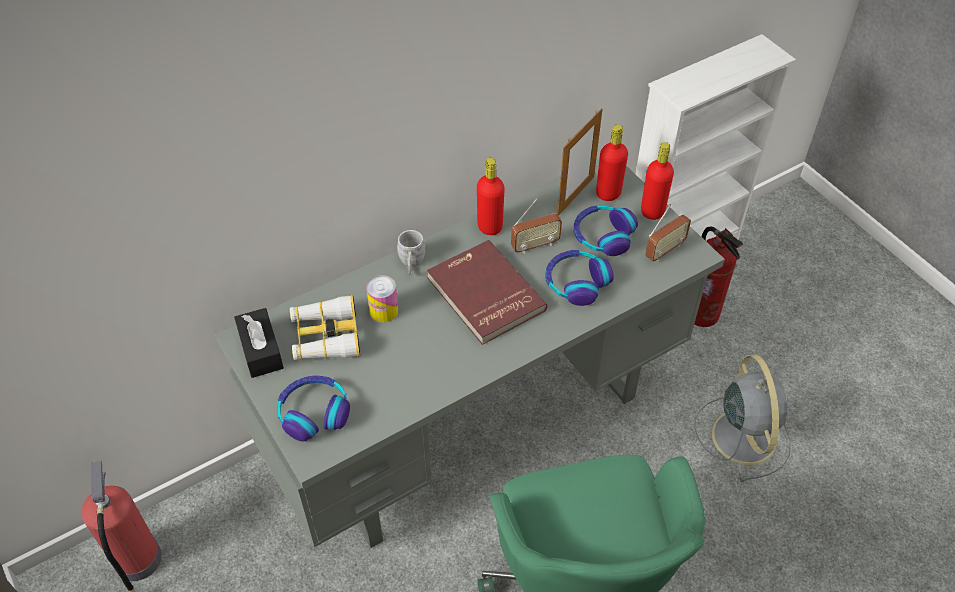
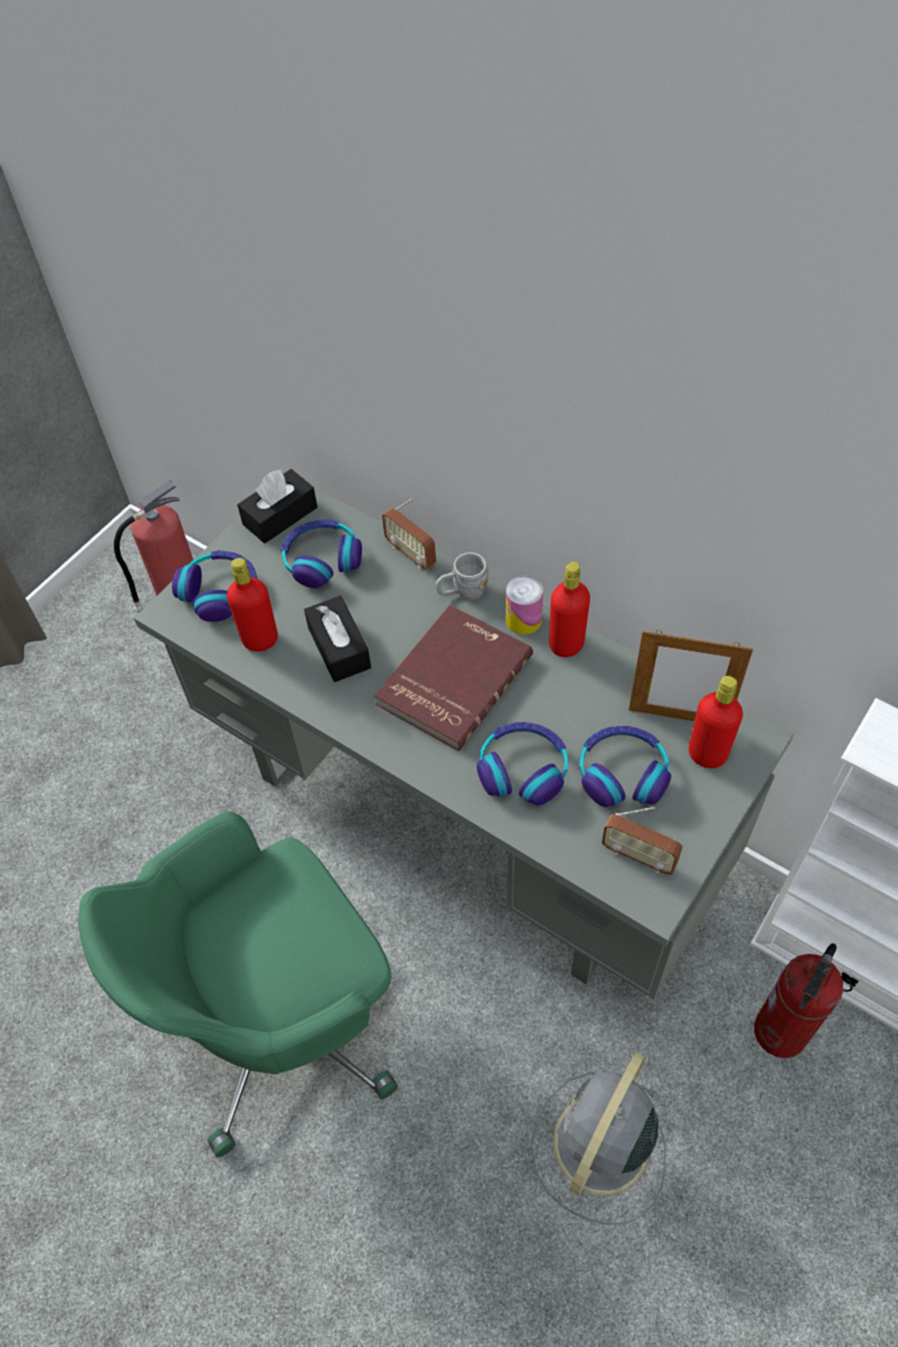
camera: 70 degrees right, 5 degrees up
binoculars [290,295,360,360] -> headphones [281,520,362,588]
can [366,275,398,323] -> can moved to [506,576,543,635]
radio [511,198,562,254] -> radio moved to [382,498,436,570]
red bottle [641,142,674,220] -> red bottle moved to [227,558,278,652]
grey fan [694,355,790,482] -> grey fan turned 150 degrees clockwise [531,1052,666,1225]
none -> black tissue box [304,596,371,682]

